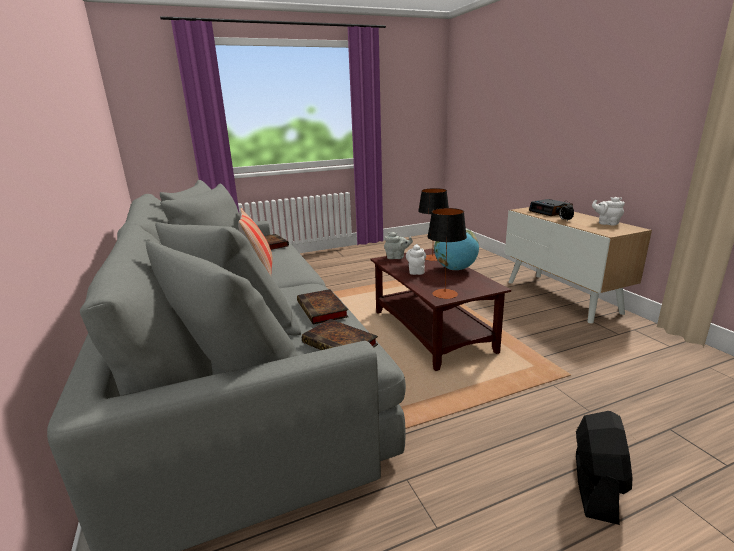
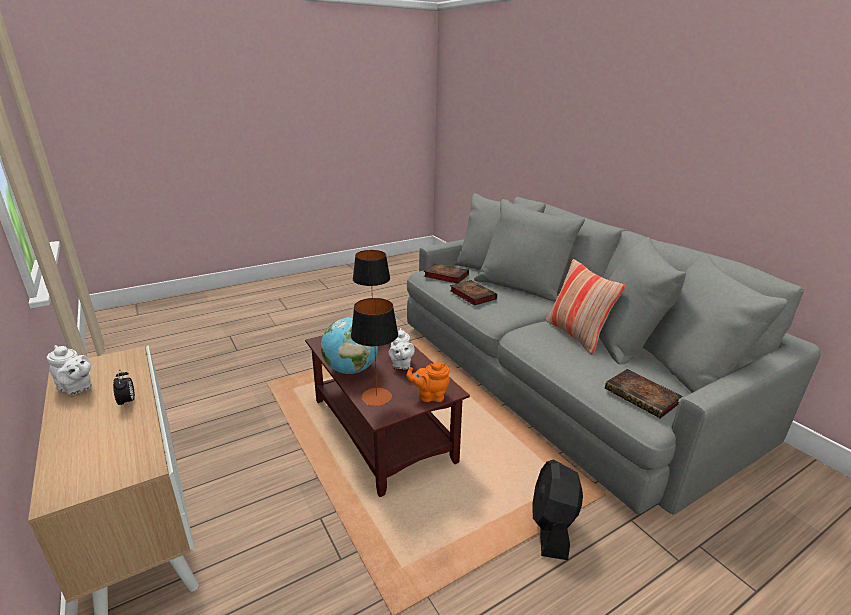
camera: 170 degrees right, 5 degrees up
grey teapot [384,232,413,259] -> orange teapot [407,362,450,402]
alarm clock [529,199,573,216] -> none
black fan [576,411,632,525] -> black fan moved to [532,459,583,560]

